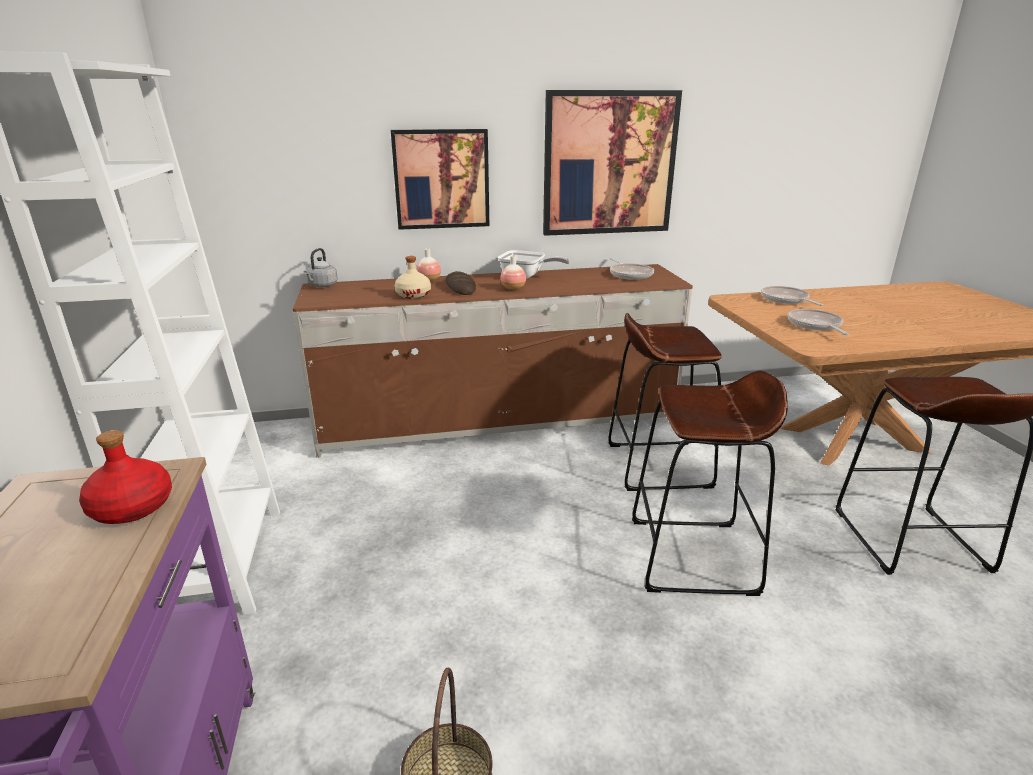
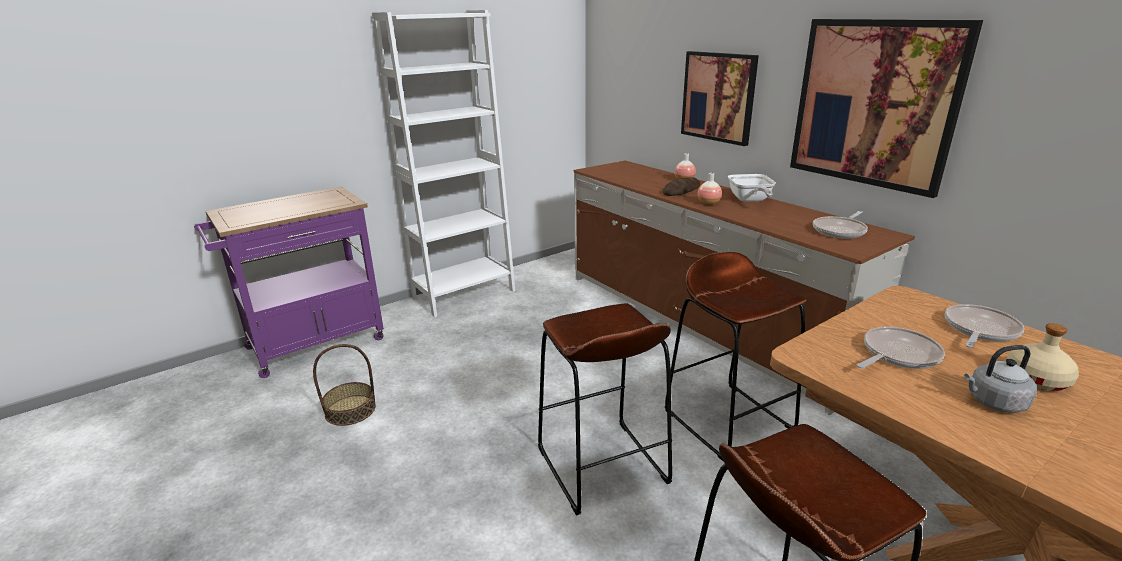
camera: 65 degrees right, 0 degrees up
red bottle [79,430,172,524] -> none
grey kettle [304,248,338,287] -> grey kettle moved to [964,345,1037,413]
beige bottle [394,256,431,299] -> beige bottle moved to [1007,323,1079,391]

